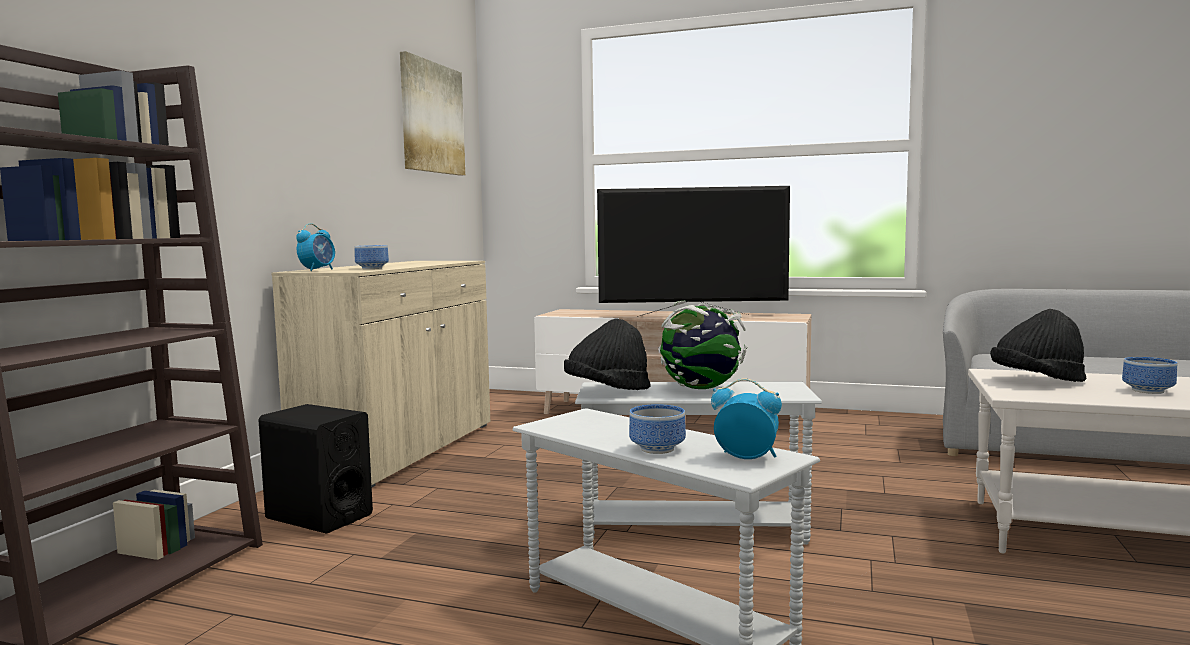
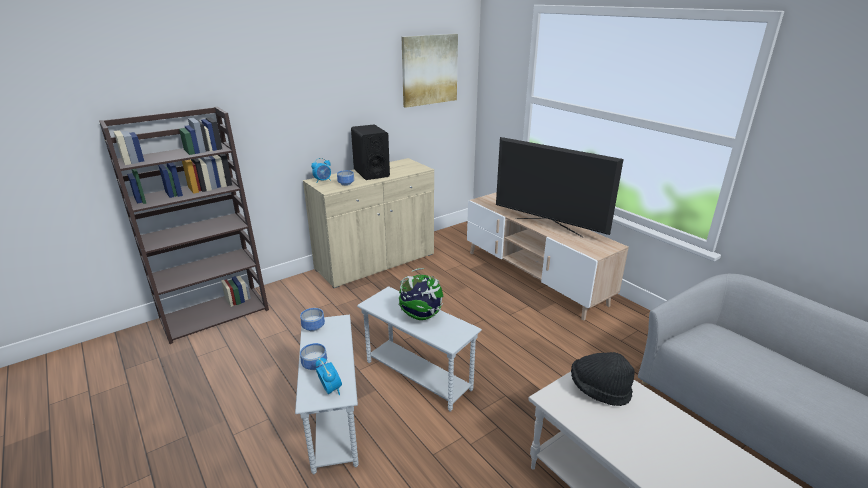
camera: 35 degrees right, 20 degrees up
black speaker [259,404,373,534] -> black speaker moved to [351,125,390,180]
black hat [564,318,651,390] -> none
bowl [1122,357,1177,394] -> bowl moved to [300,308,325,332]

